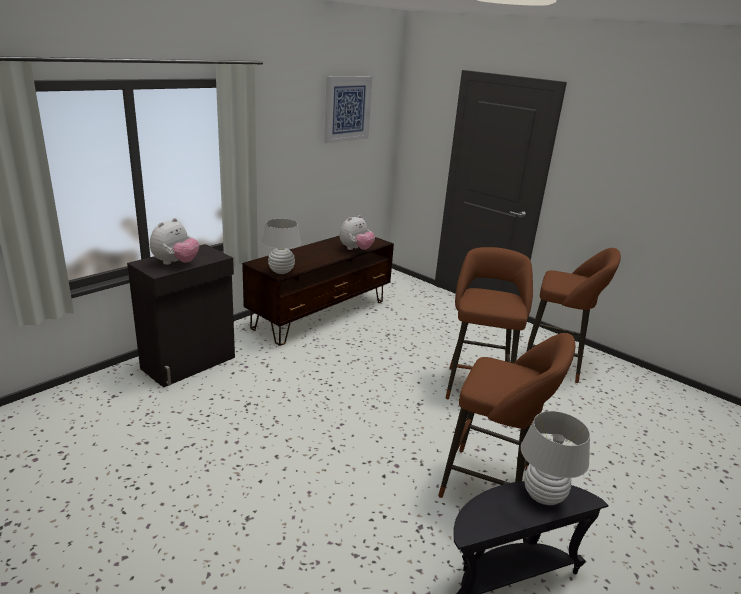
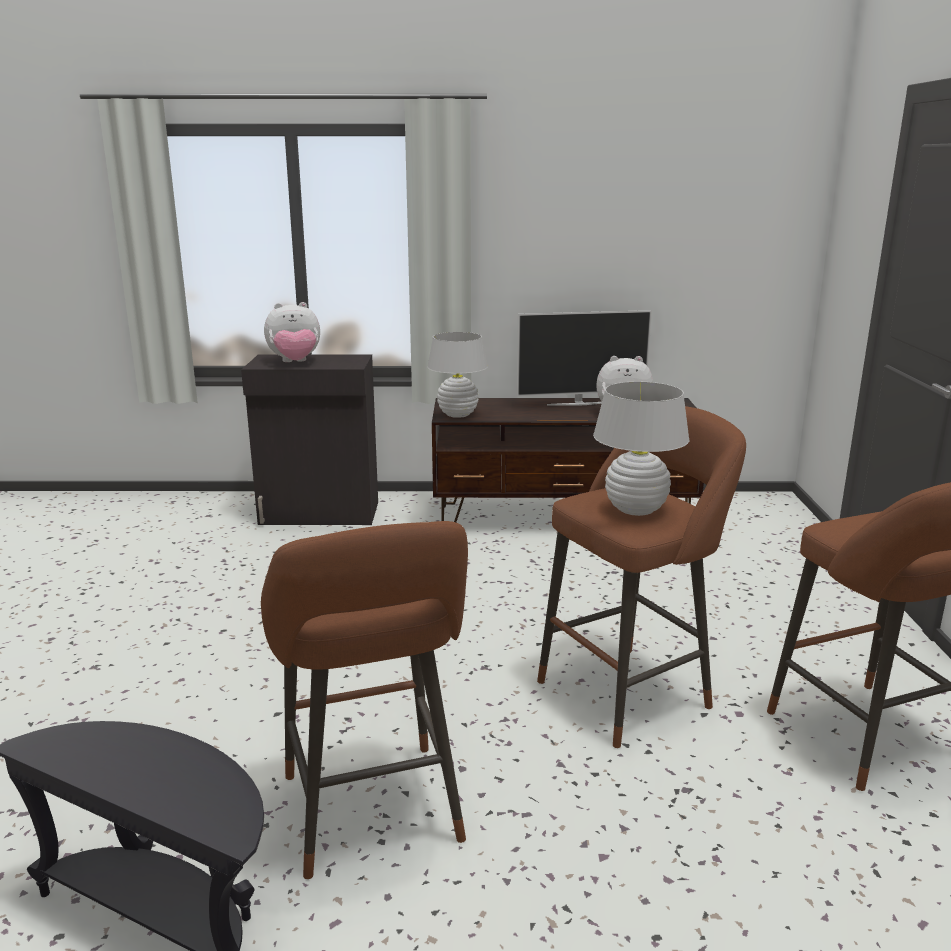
camera: 50 degrees right, 5 degrees down
picture [324,76,373,144] -> none
white table lamp [521,411,590,505] -> white table lamp moved to [593,382,689,516]
none -> television [517,310,652,406]

